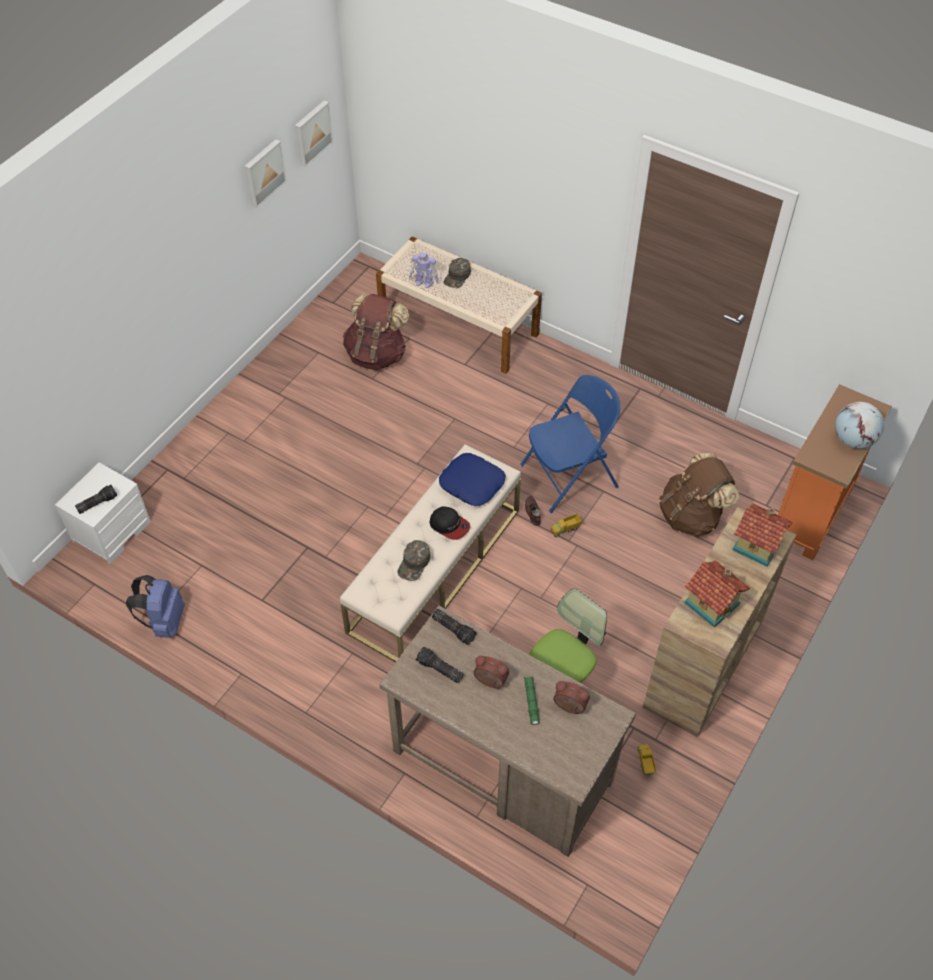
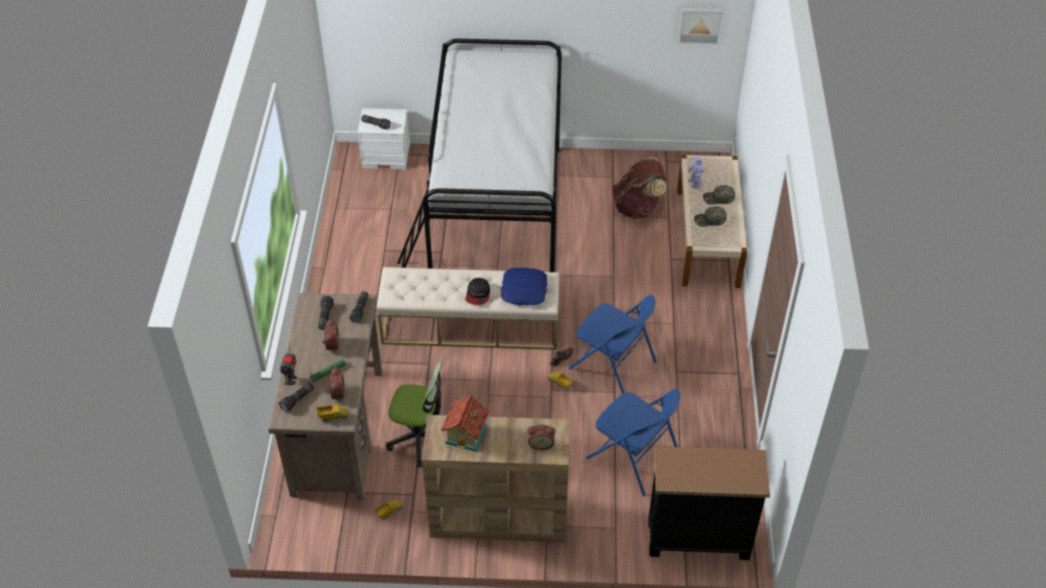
camera: 60 degrees right, 5 degrees down
blue backpack [126,575,185,638] -> none
picture [244,139,287,209] -> none
green cap [397,540,430,581] -> green cap moved to [694,206,727,227]
brown backpack [659,453,739,537] -> blue chair [586,389,680,496]
toy house [733,503,793,567] -> alarm clock [528,425,556,450]
orange dresser [778,384,892,560] -> black dresser [648,446,770,560]
globe [835,402,884,449] -> none
none -> flashlight [279,382,314,412]
none -> toy robot [280,347,298,385]
none -> toy truck [316,405,348,422]
none -> black bed [397,39,562,272]

